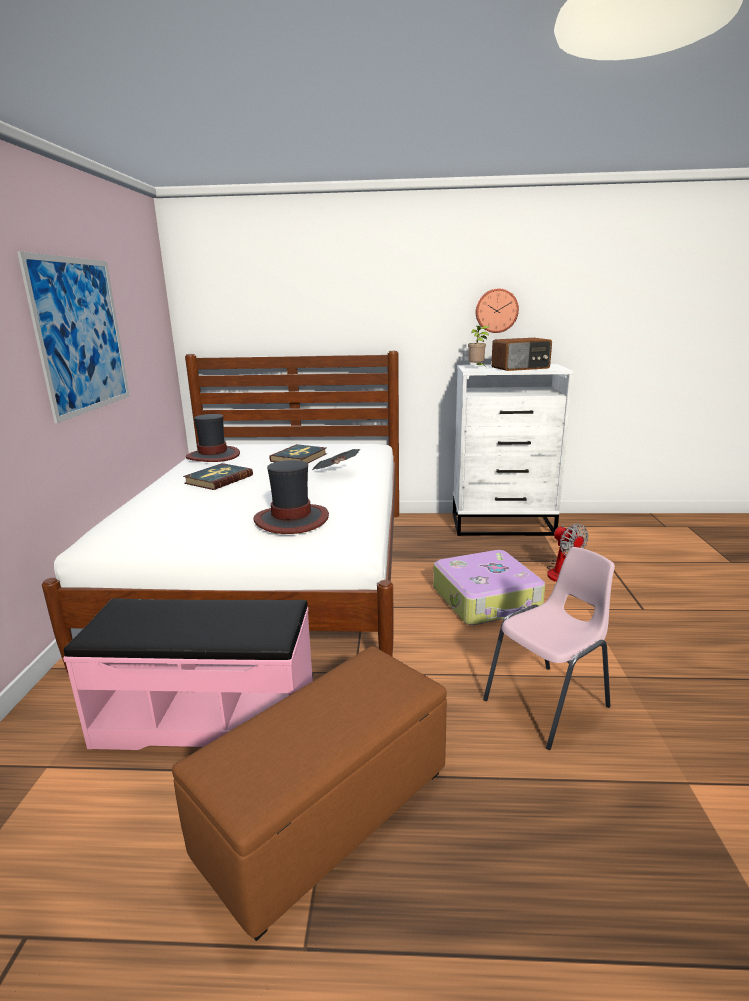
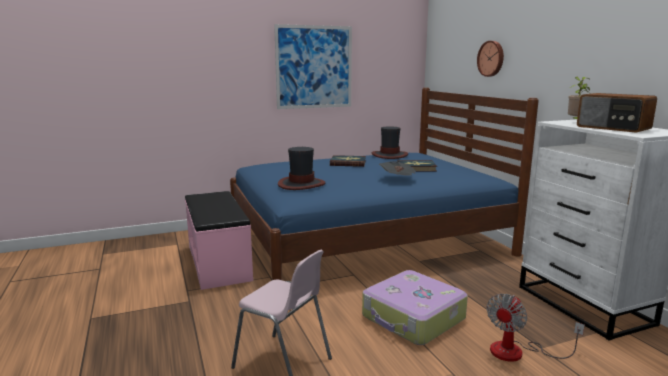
camera: 65 degrees right, 5 degrees down
white bed [42,351,399,673] -> blue bed [230,88,539,280]
brown ottoman [172,646,447,941] -> none
wall clock [476,289,519,333] -> wall clock moved to [477,41,504,77]

